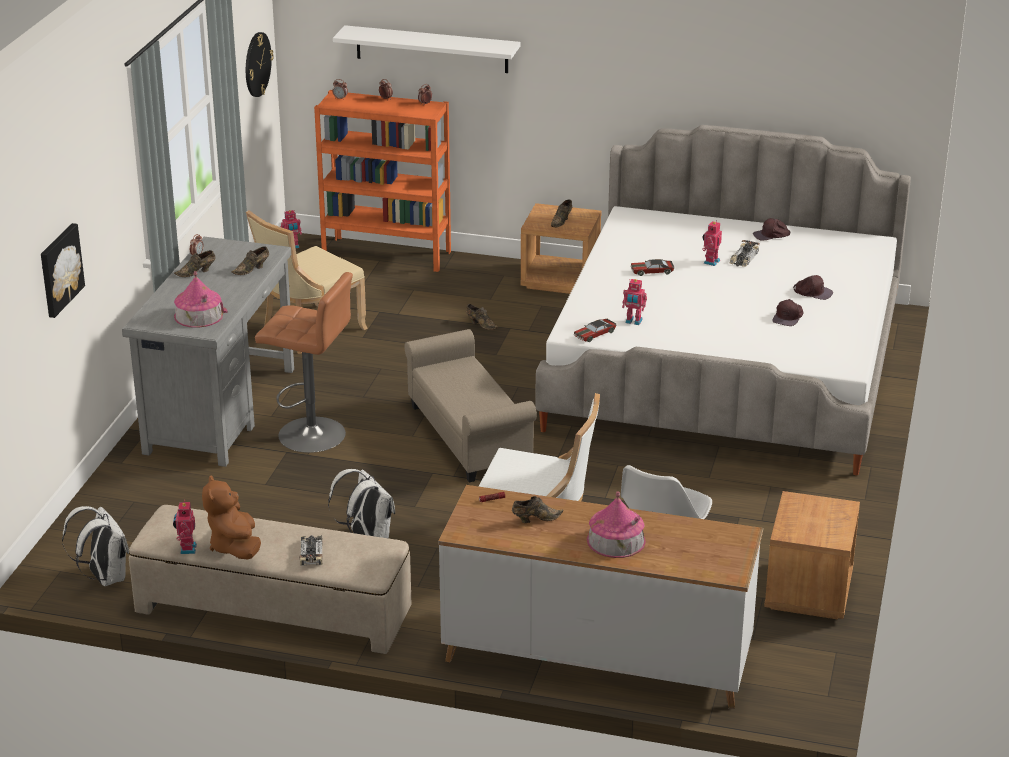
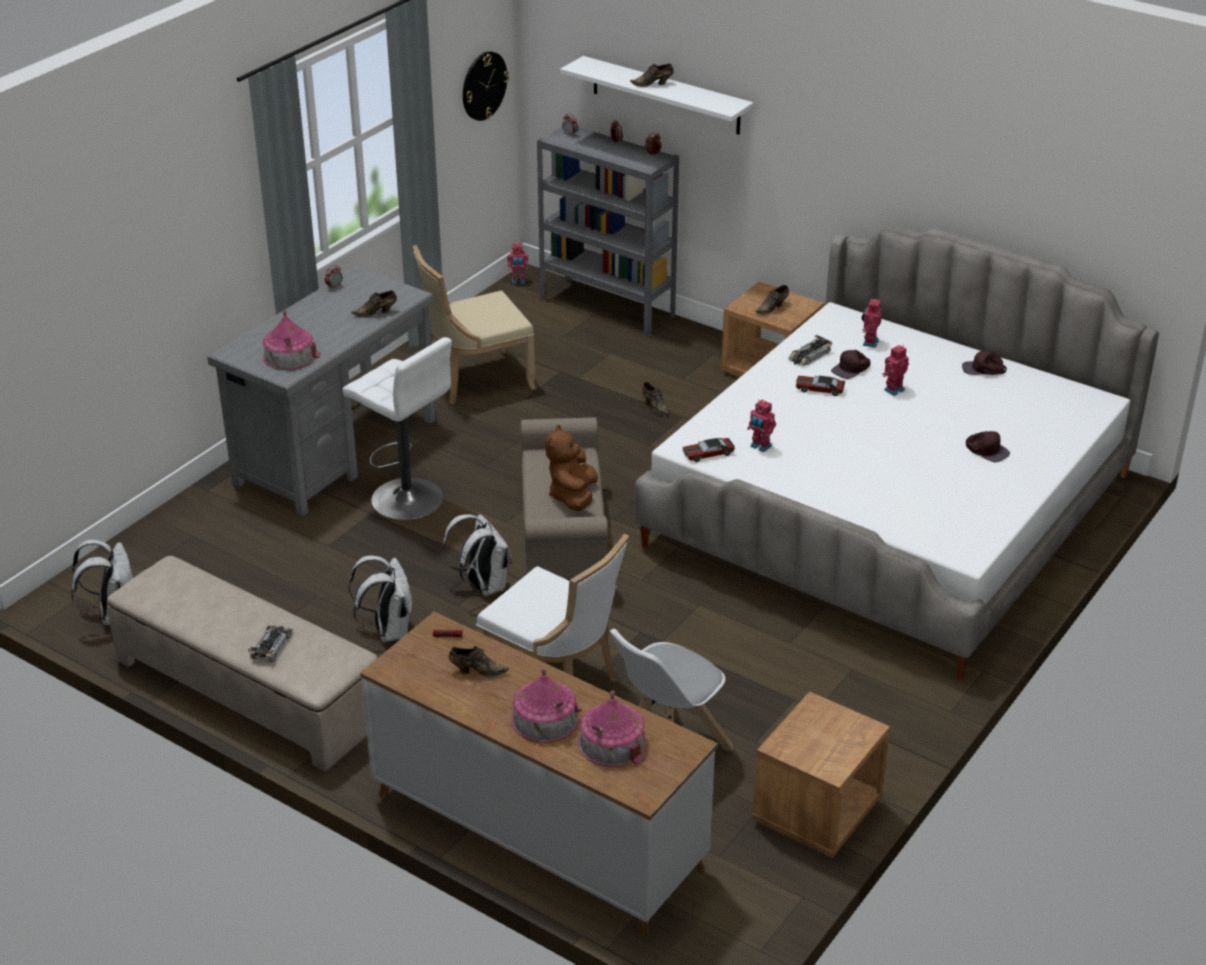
camera: 20 degrees right, 5 degrees up
picture [41,223,85,318] -> none
toy robot [173,500,197,554] -> toy robot moved to [862,299,882,348]
brown shoe [174,250,216,277] -> brown shoe moved to [630,64,674,87]
brown plush toy [202,475,261,559] -> brown plush toy moved to [545,425,598,511]
brown stool [255,272,353,453] -> white stool [342,337,452,520]
orange bookcase [314,90,451,272] -> grey bookcase [537,127,679,337]
toy car [730,240,760,267] -> toy car moved to [788,335,832,367]
brown cap [772,299,803,326] -> brown cap moved to [831,350,870,379]
none -> white backpack [442,514,512,596]
none -> toy house [578,690,646,767]

